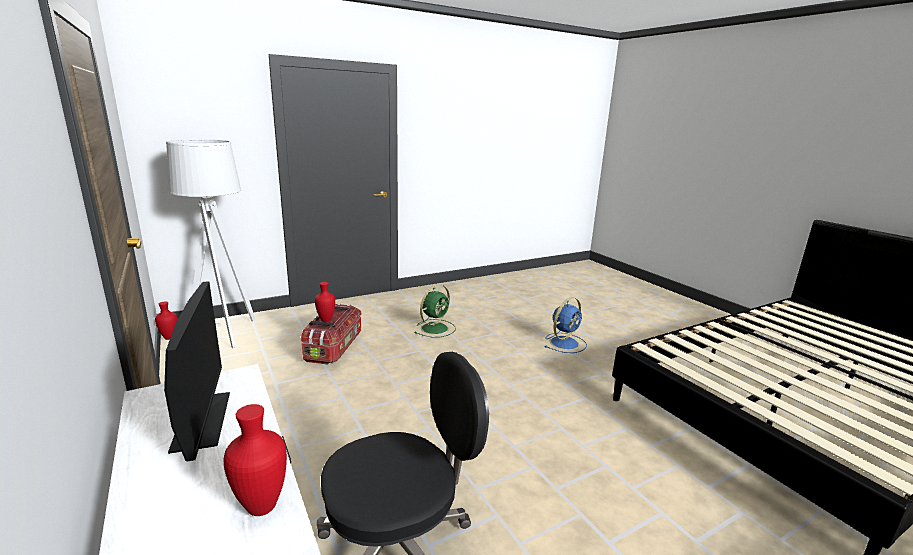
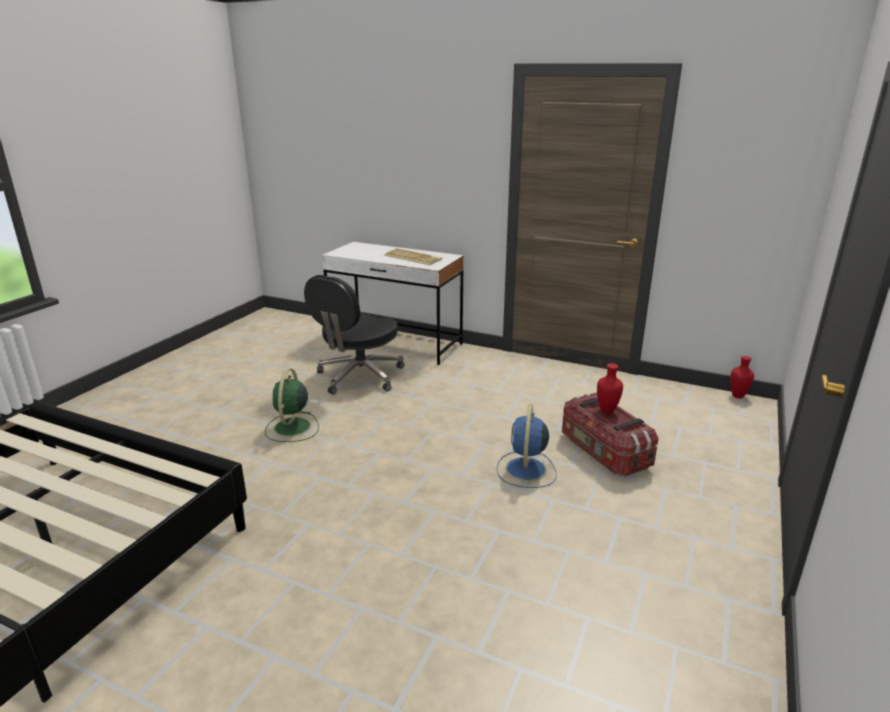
camera: 145 degrees right, 5 degrees up
monitor [164,281,230,461] -> keyboard [384,248,443,265]
grey floor lamp [166,139,255,348] -> none
red vase [223,404,287,516] -> none
green fan [414,284,456,338] -> green fan moved to [265,369,319,442]
blue fan [545,297,587,353] -> blue fan moved to [496,404,557,488]

